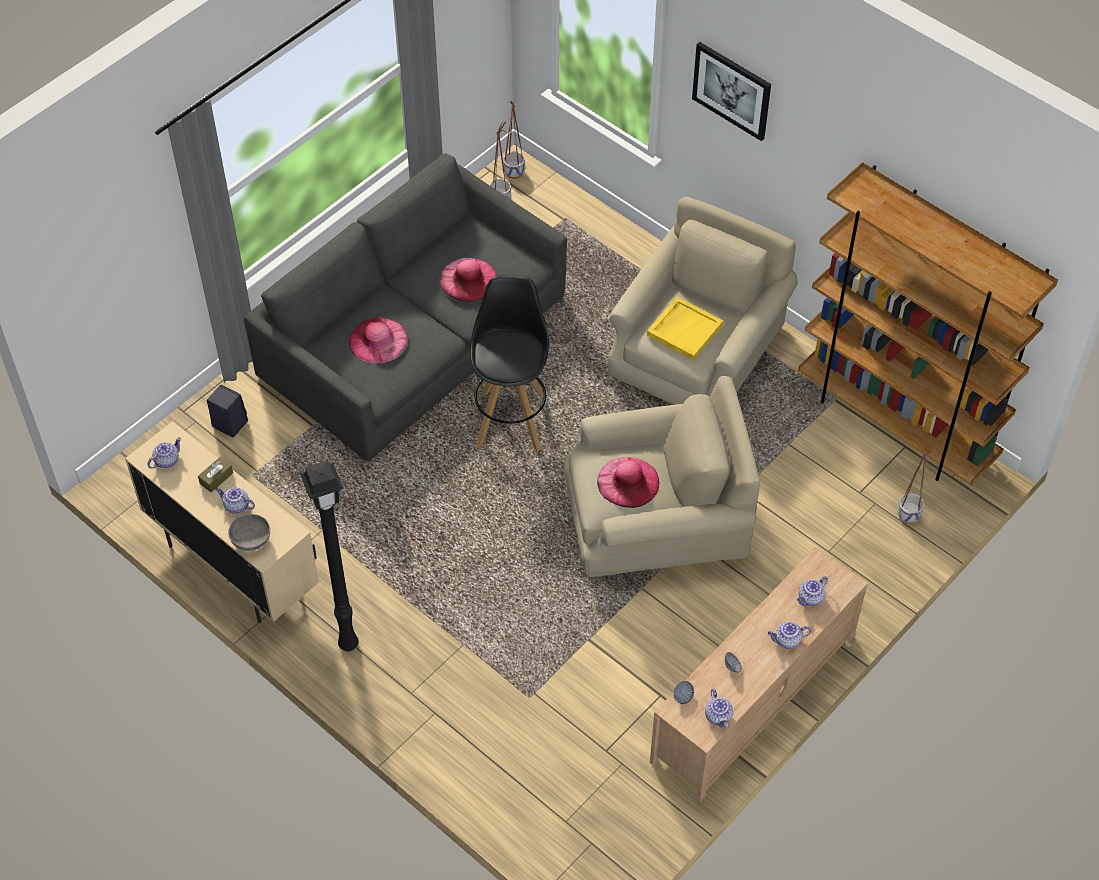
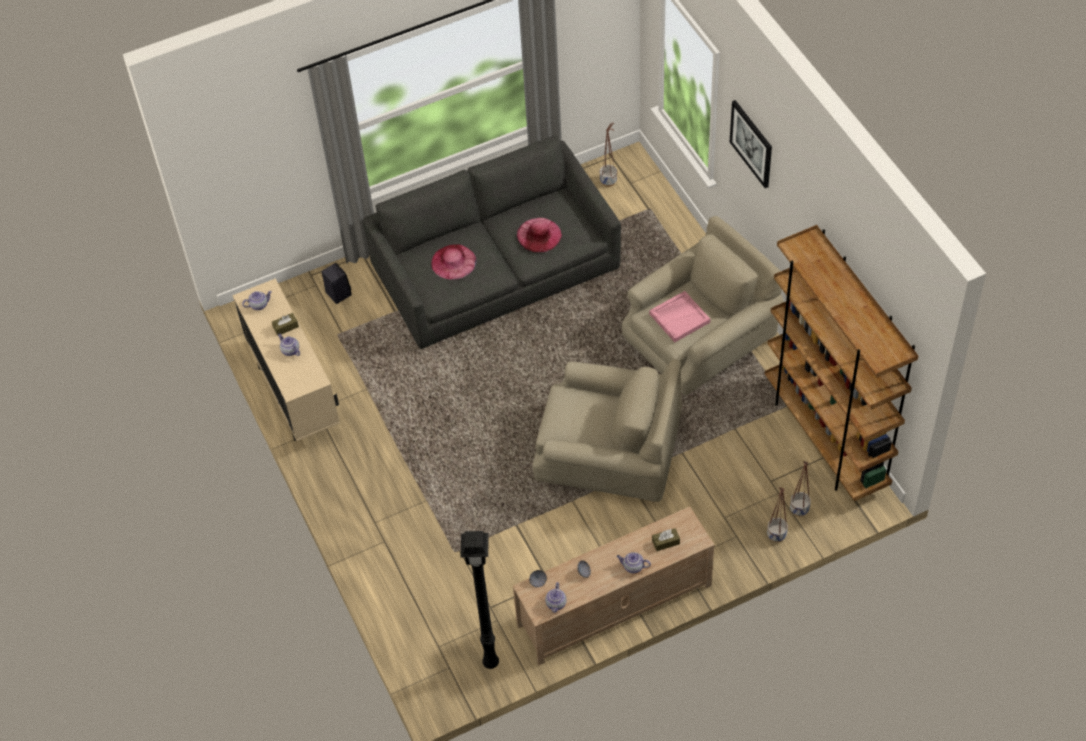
camera: 25 degrees right, 0 degrees up
grey bowl [228,514,270,551] -> none
black floor lamp [300,460,359,651] -> black floor lamp moved to [461,531,499,669]
black stool [470,275,549,452] -> none
planter [503,101,525,179] -> planter moved to [767,487,788,542]
pink hat [597,457,659,508] -> none
yellow tray [647,297,723,360] -> pink tray [649,291,710,342]
teapot [797,576,828,606] -> brown tissue box [652,528,680,551]

